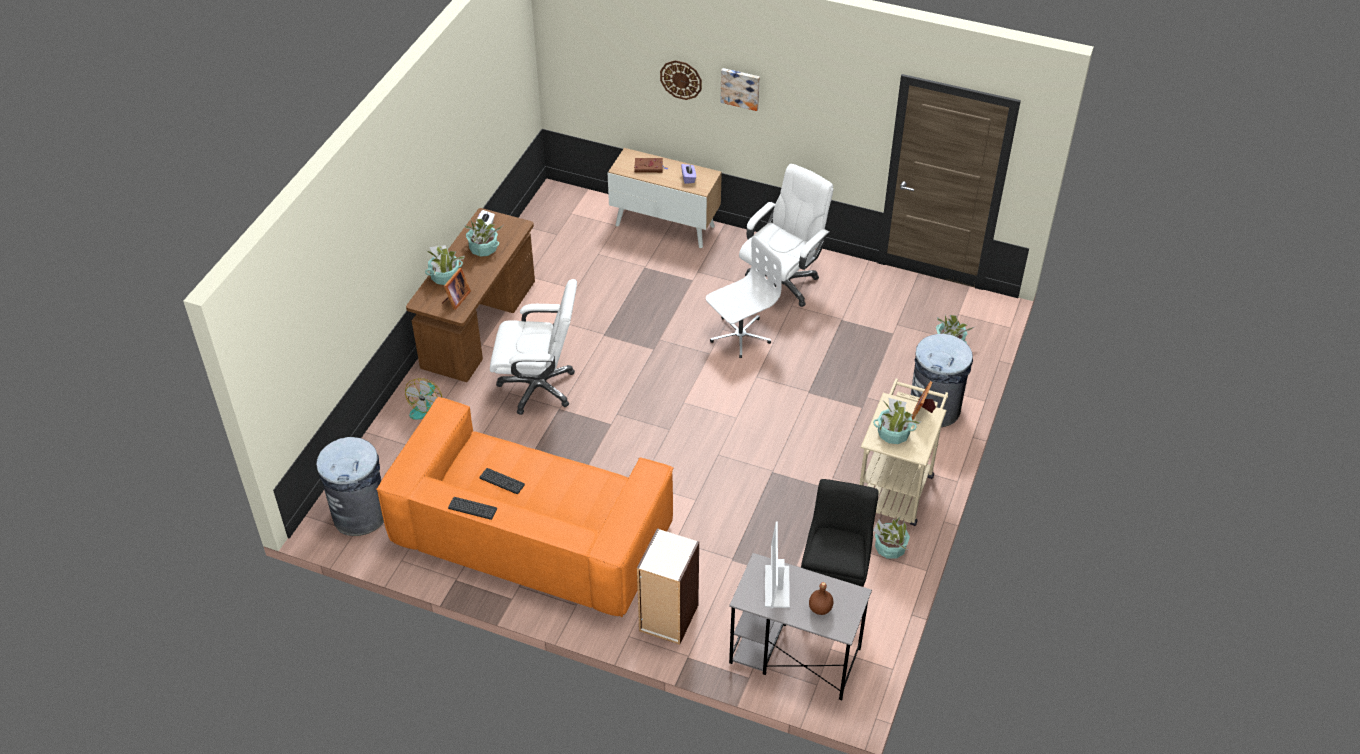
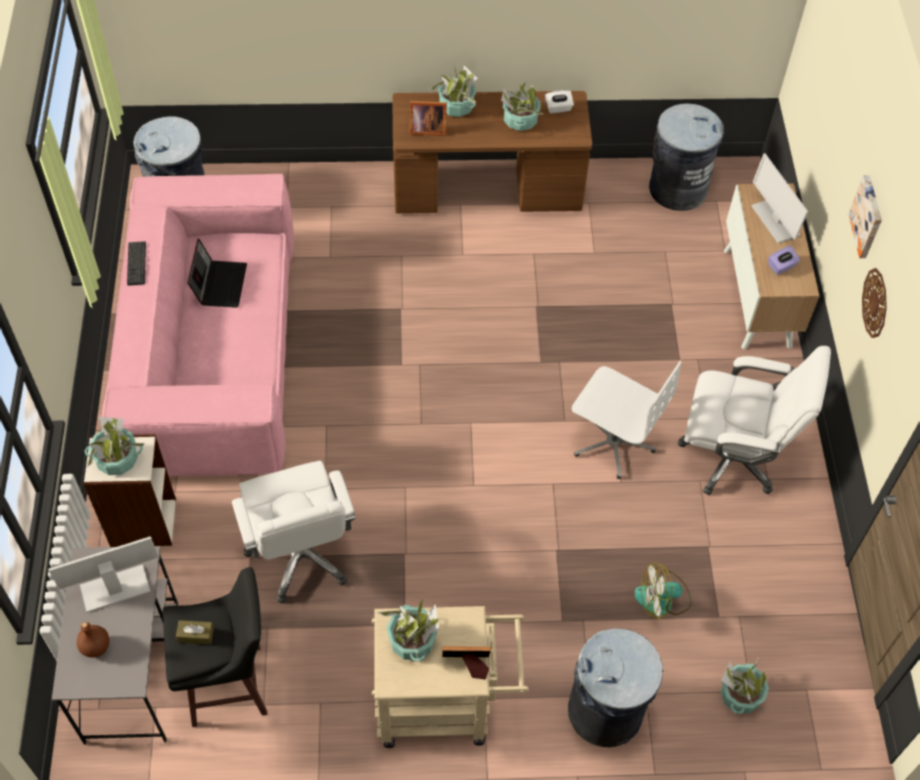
camera: 65 degrees right, 10 degrees up
orange sofa [376,397,674,617] -> pink sofa [102,174,294,476]
fan [405,378,442,420] -> fan moved to [634,562,692,619]
keyboard [479,468,525,494] -> laptop [187,238,247,308]
white office chair [490,279,577,415] -> white office chair moved to [232,461,356,603]
brown book [634,158,668,173] -> monitor [752,153,808,243]
wall clock [660,60,702,100] -> wall clock moved to [862,268,887,338]
potted plant [873,517,910,559] -> potted plant moved to [85,417,144,475]
none -> brown tissue box [176,620,214,644]
none -> grey trash can [649,103,724,211]

